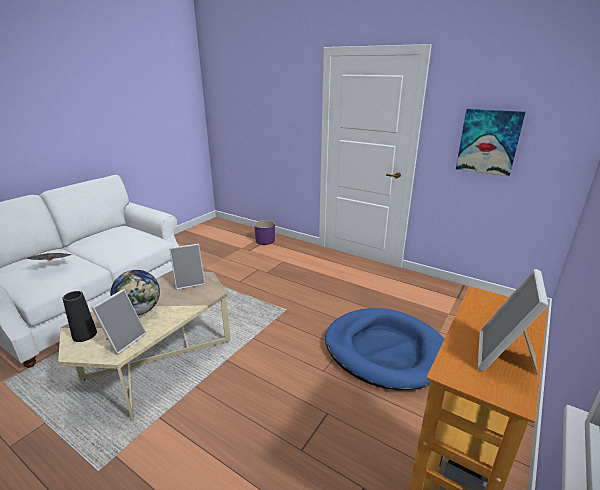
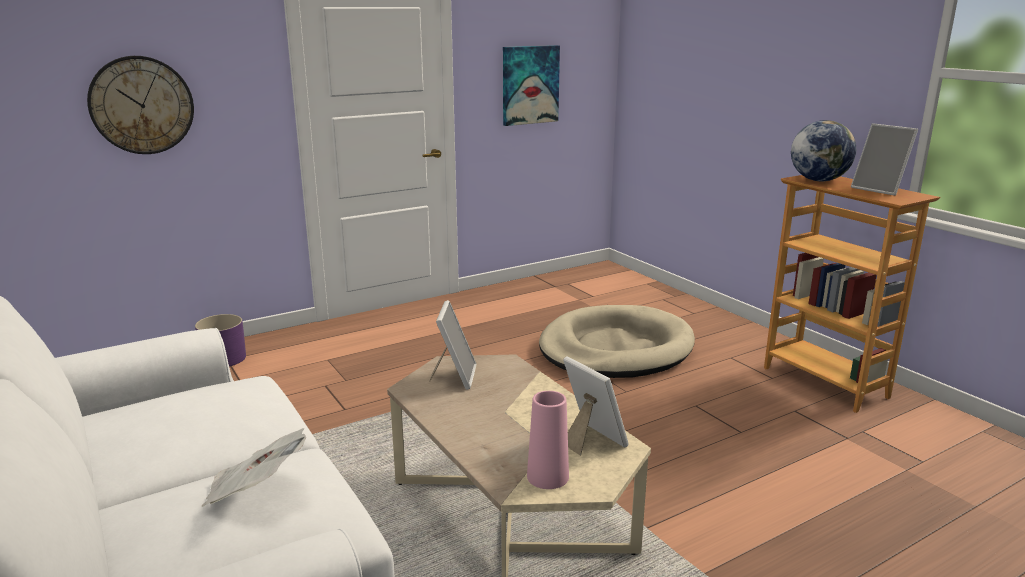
camera: 65 degrees left, 5 degrees down
black vase [63,291,97,342] -> pink vase [527,391,569,489]
globe [110,270,160,315] -> globe moved to [791,120,856,181]
blue dog bed [325,308,444,390] -> beige dog bed [539,305,695,378]
none -> wall clock [87,56,194,154]

